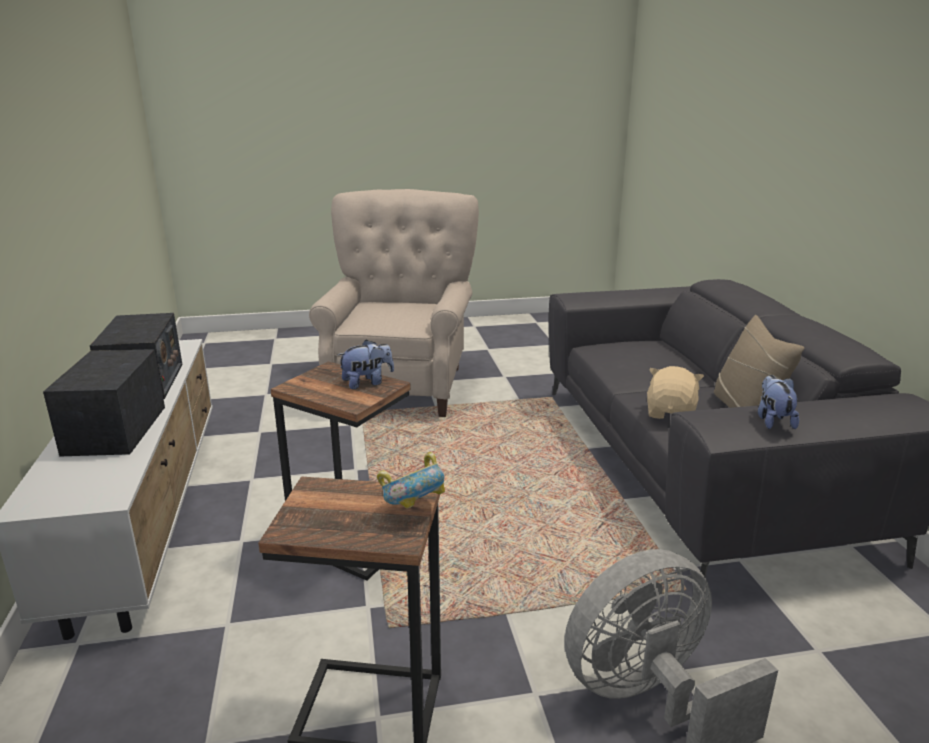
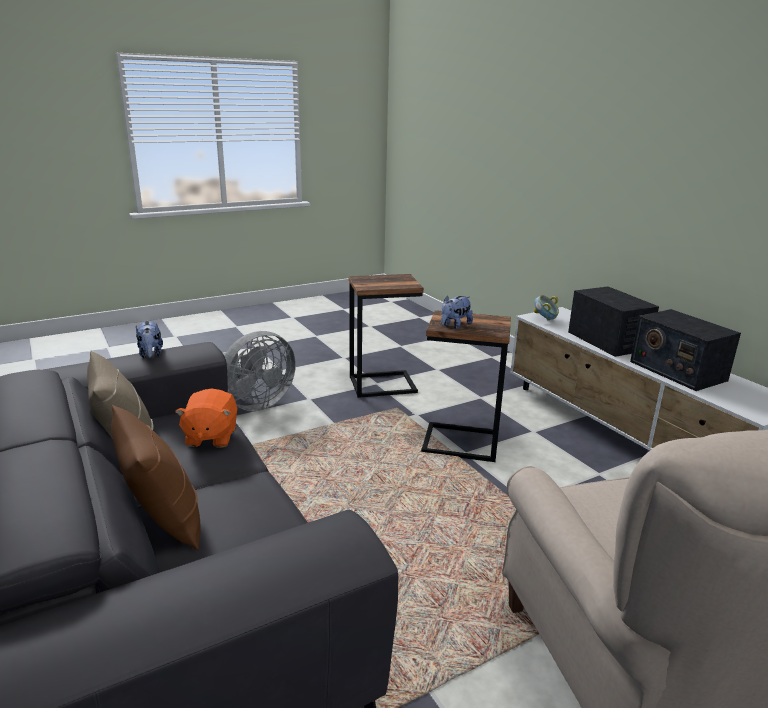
camera: 160 degrees right, 0 degrees up
bowl [377,452,445,509] -> bowl moved to [534,295,559,321]
beige plush toy [647,366,704,419] -> orange plush toy [175,389,237,448]
none -> brown pillow [111,405,201,550]

